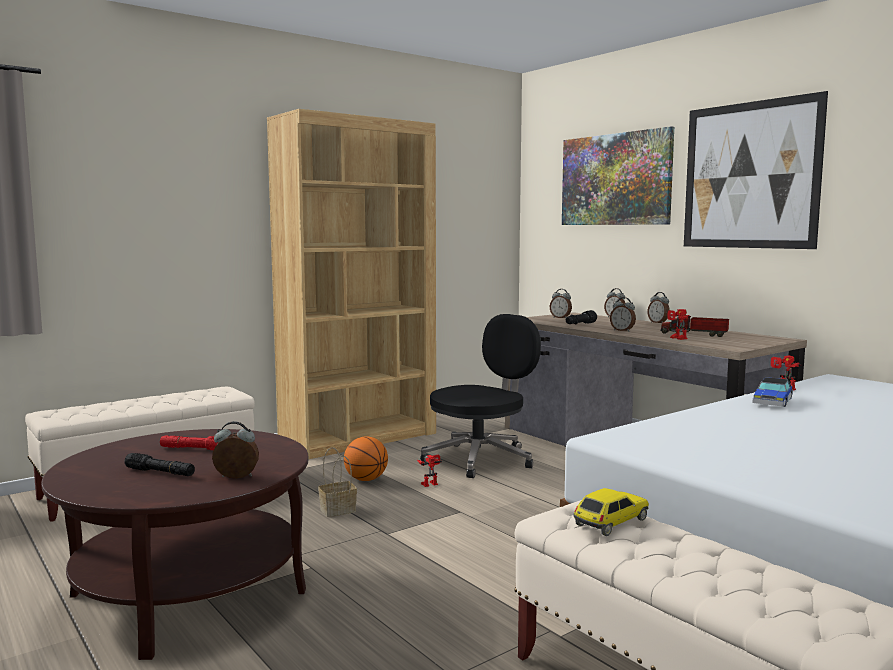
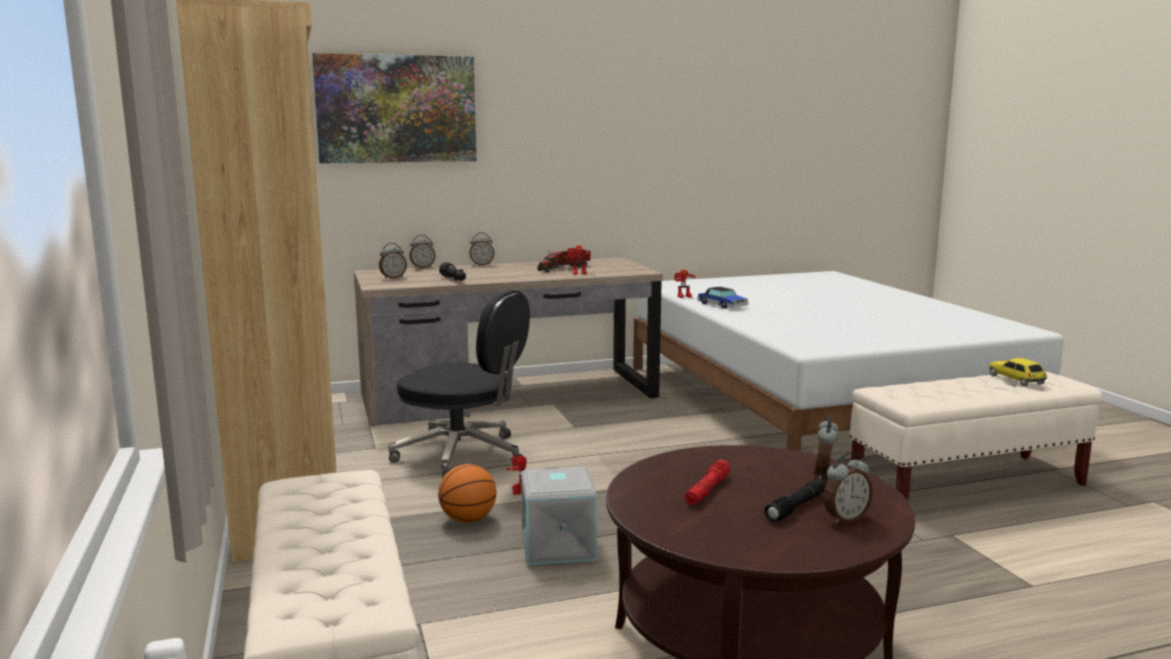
camera: 70 degrees left, 5 degrees up
basket [318,447,357,517] -> grey storage box [521,467,597,565]
black office chair [420,314,541,478] -> black office chair turned 135 degrees clockwise [388,290,530,478]
toy car [574,488,649,536] -> toy car moved to [989,358,1047,387]
alarm clock [610,297,636,332] -> alarm clock moved to [823,452,873,524]
picture [684,91,828,249] -> none

